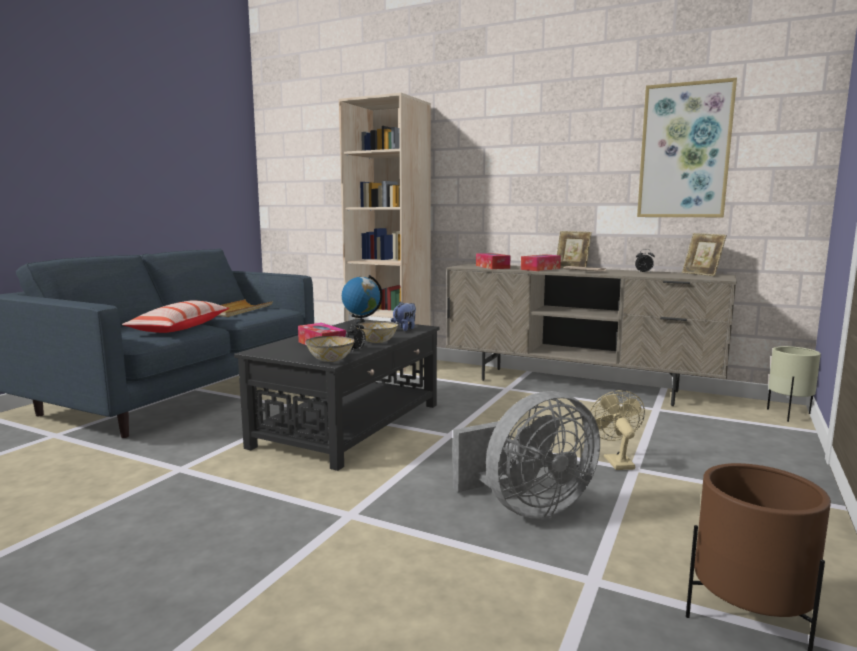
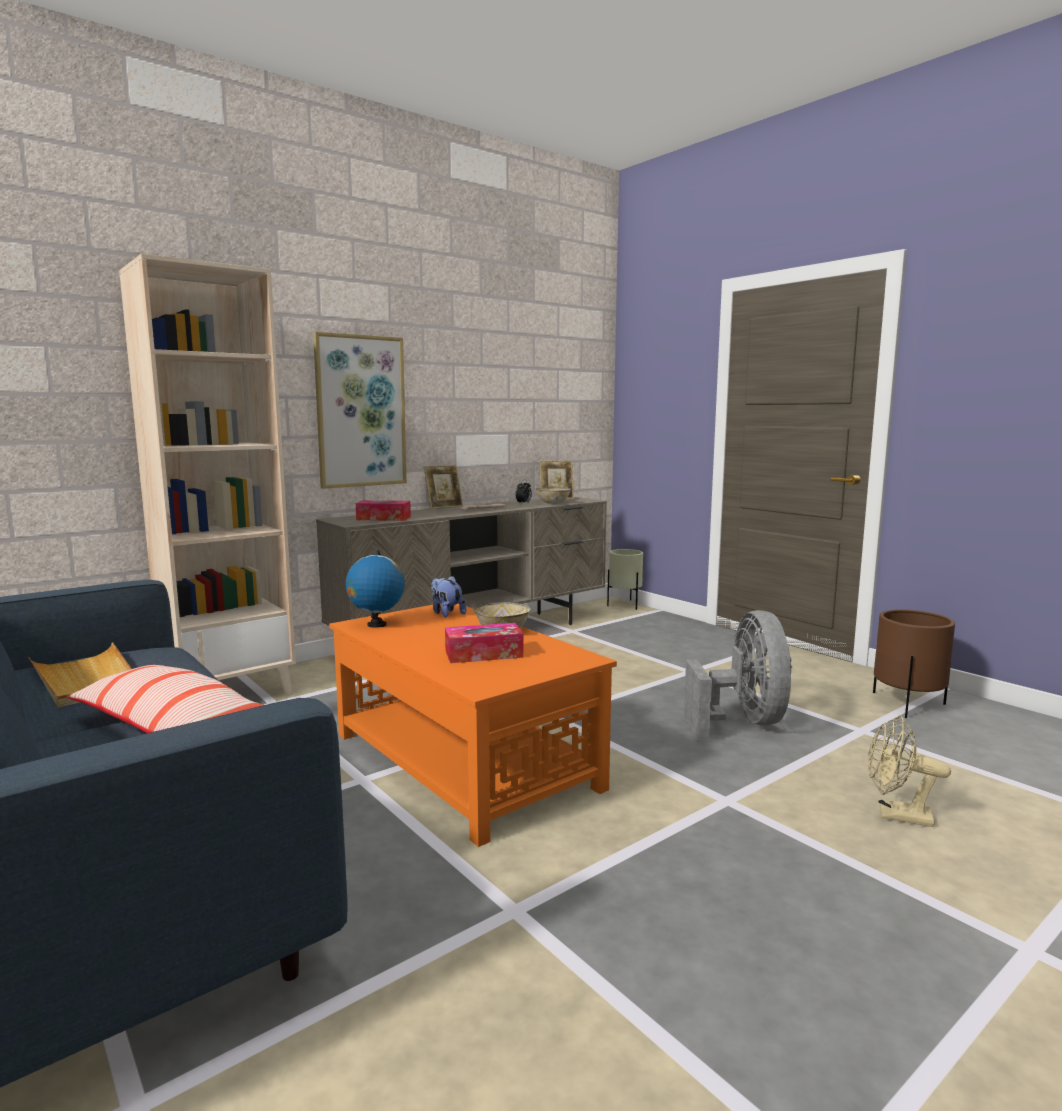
camera: 65 degrees left, 0 degrees up
black coffee table [234,319,440,471] -> orange coffee table [329,603,617,847]
bowl [305,336,355,362] -> bowl moved to [535,487,571,504]
alarm clock [345,321,366,352] -> none
tissue box [521,254,561,271] -> none
beige fan [590,390,645,470] -> beige fan moved to [868,715,951,827]
picture [637,78,737,217] -> picture moved to [313,332,407,489]

